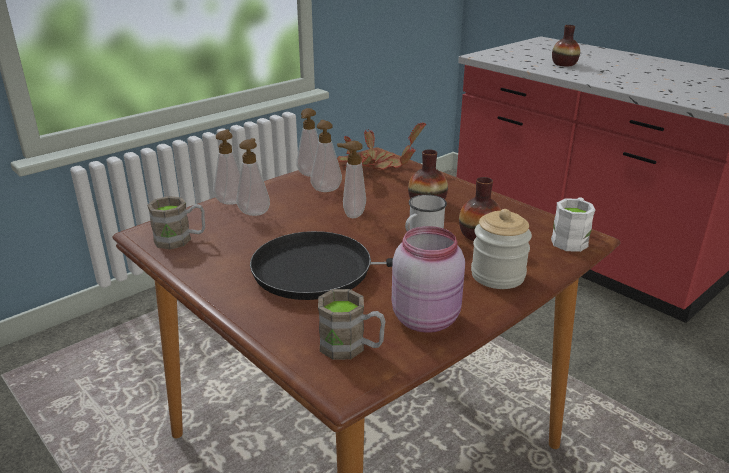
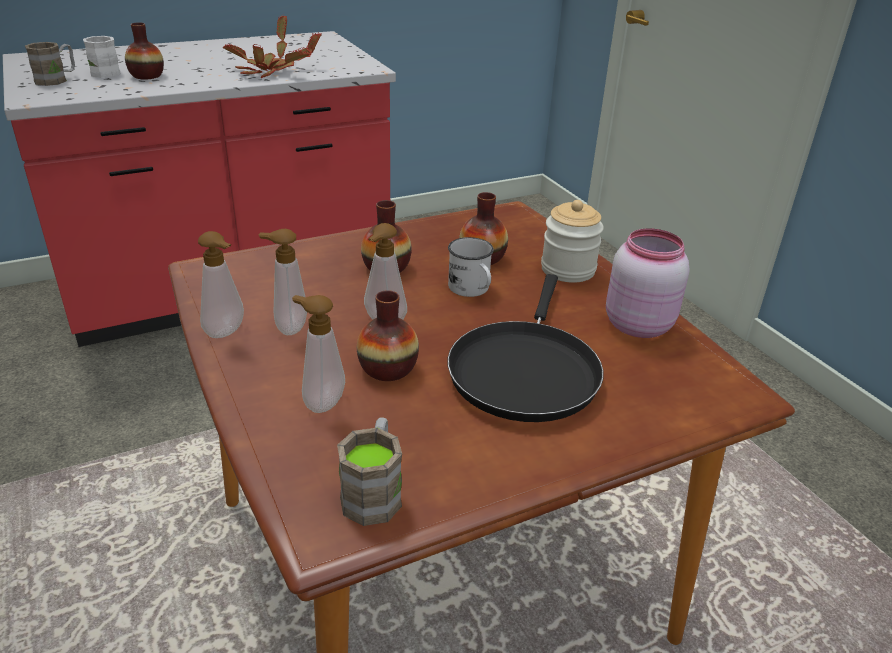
camera: 75 degrees left, 5 degrees up
soap dispenser [213,129,240,205] -> none
brown mug [318,289,386,360] -> brown mug moved to [25,42,75,86]
potted plant [337,122,426,170] -> potted plant moved to [223,15,322,78]
white mug [551,197,595,252] -> white mug moved to [83,36,121,78]
none -> vase [357,290,419,381]

